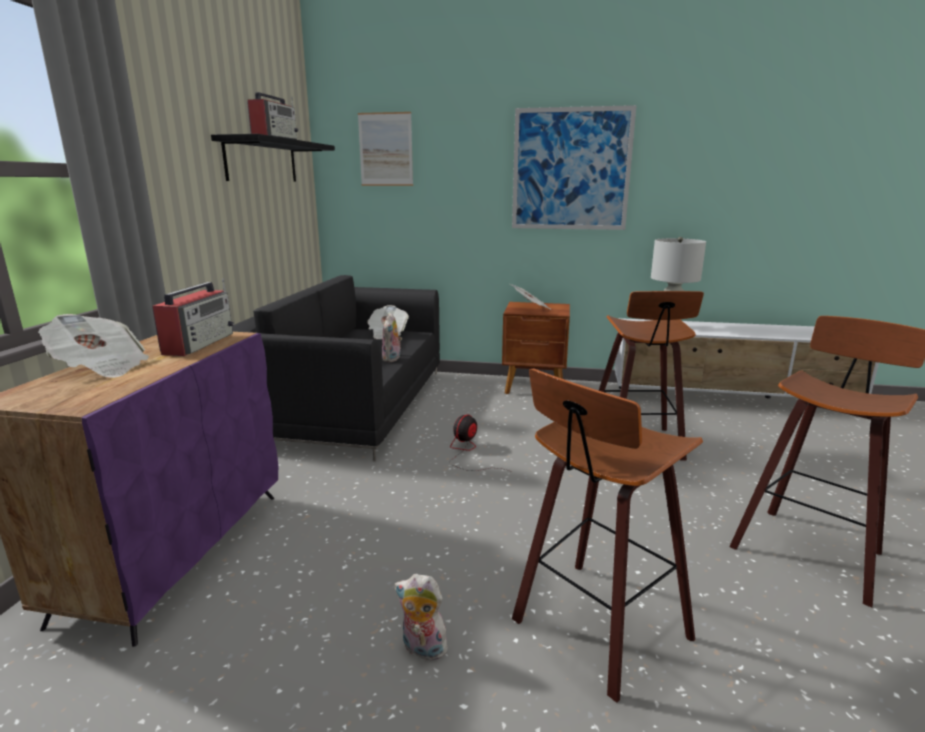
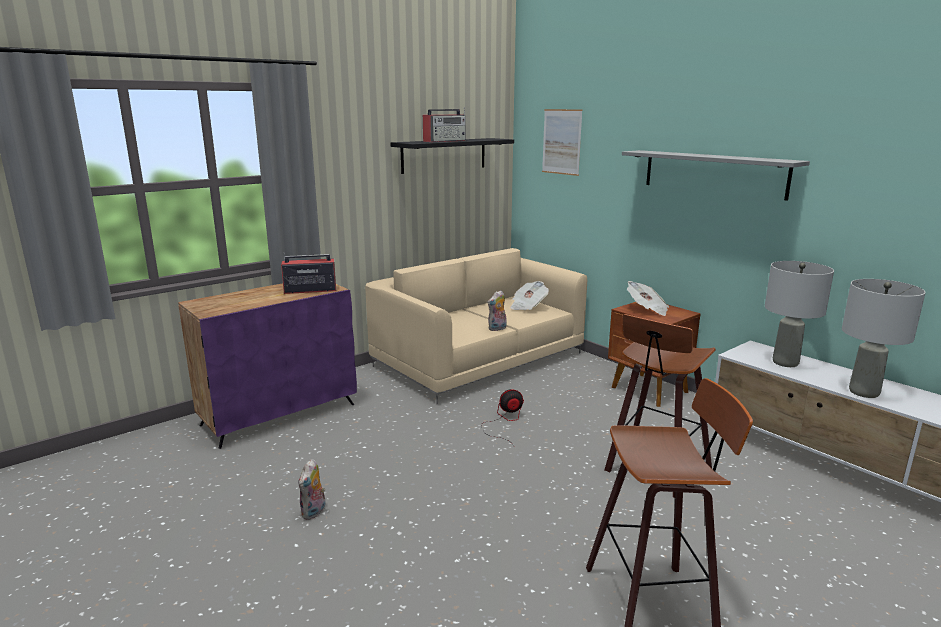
camera: 40 degrees right, 0 degrees up
newspaper [38,314,149,378] -> none
radio [152,278,234,356] -> radio turned 150 degrees counterclockwise [281,252,336,294]
black sofa [232,275,440,462] -> beige sofa [365,248,587,404]
plush toy [395,574,451,660] -> plush toy turned 135 degrees counterclockwise [298,459,325,520]
picture [512,105,637,230] -> grey shelf [622,150,810,201]
stool [512,368,703,703] -> none
none -> grey table lamp [842,279,926,398]

